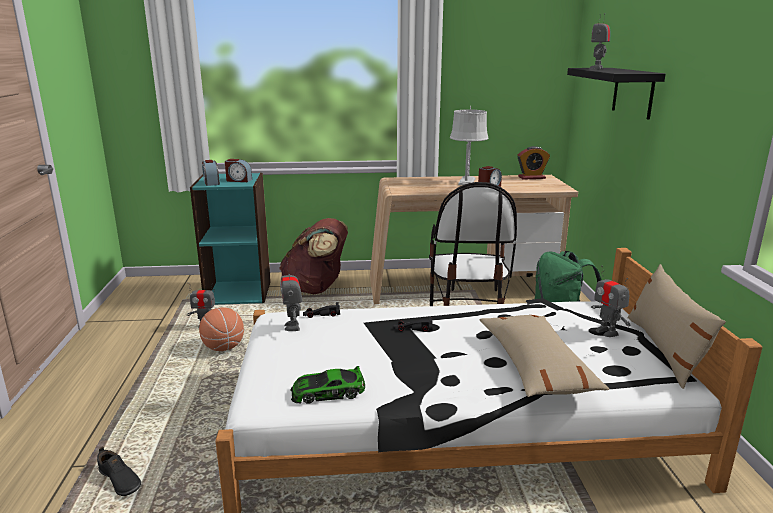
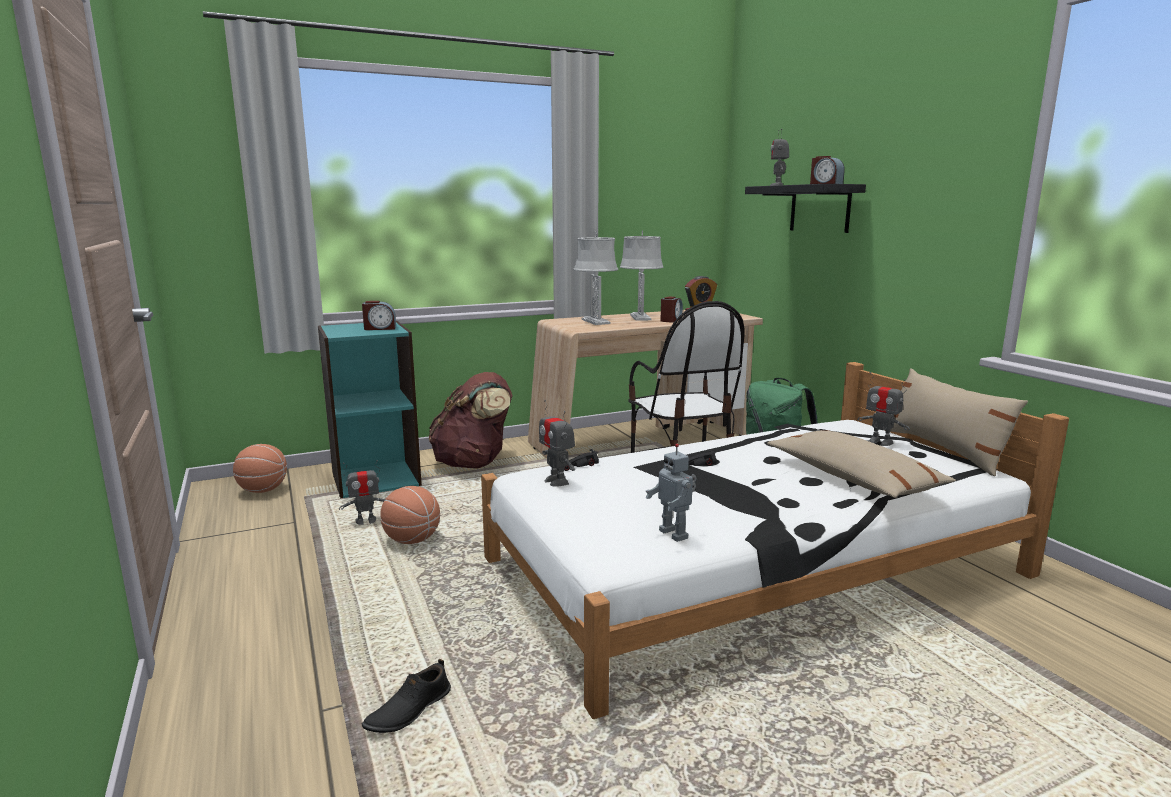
camera: 20 degrees left, 5 degrees down
black shoe [97,447,141,496] -> black shoe turned 105 degrees clockwise [362,659,451,733]
alarm clock [202,160,220,186] -> alarm clock moved to [810,156,845,184]
toy car [290,366,365,404] -> toy robot [645,444,696,542]
none -> basketball [233,444,287,493]
none -> grey table lamp [573,231,618,325]

